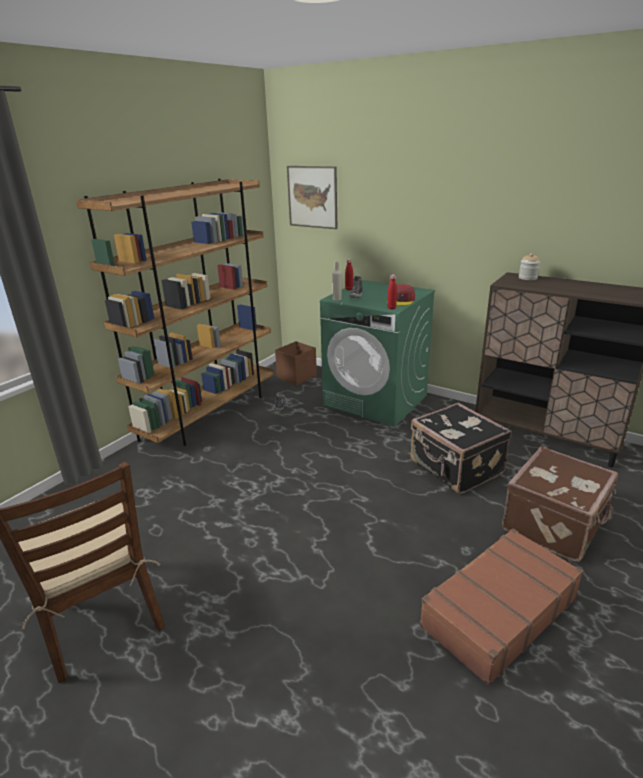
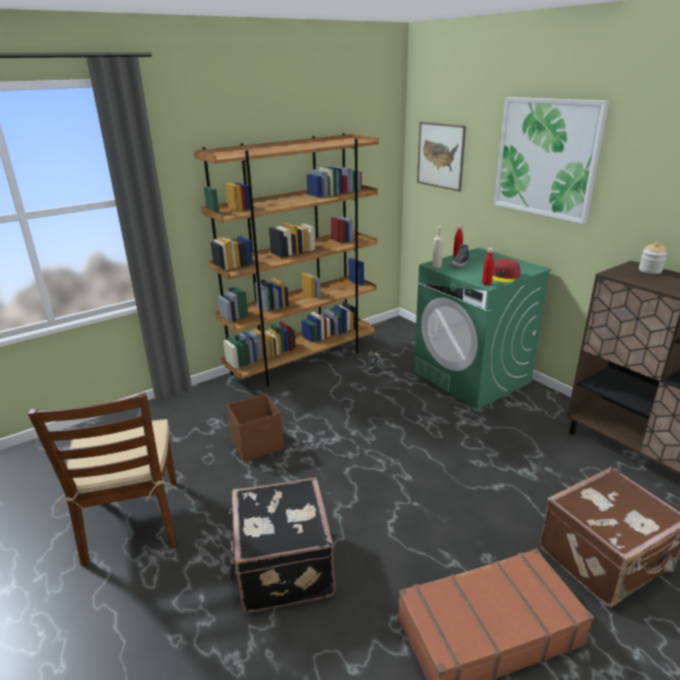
camera: 20 degrees right, 0 degrees up
brown storage box [275,341,317,386] -> brown storage box moved to [227,394,284,462]
black suitcase [410,402,512,494] -> black suitcase moved to [229,477,336,612]
none -> picture [494,97,609,224]

